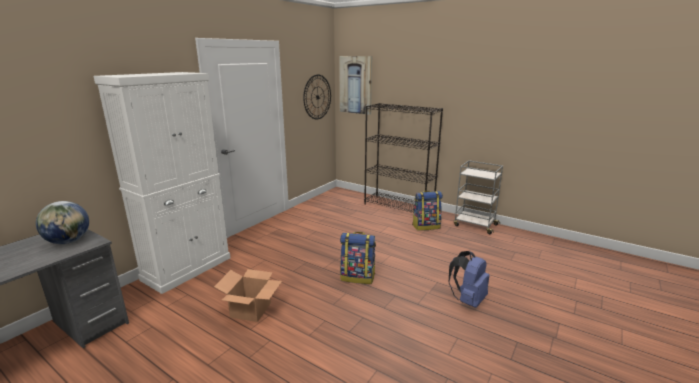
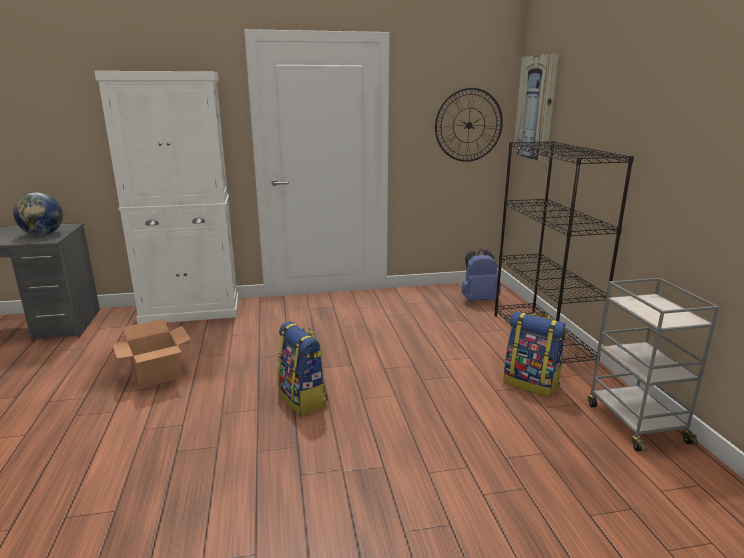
camera: 45 degrees right, 0 degrees up
blue backpack [449,251,490,308] -> blue backpack moved to [461,249,501,301]

